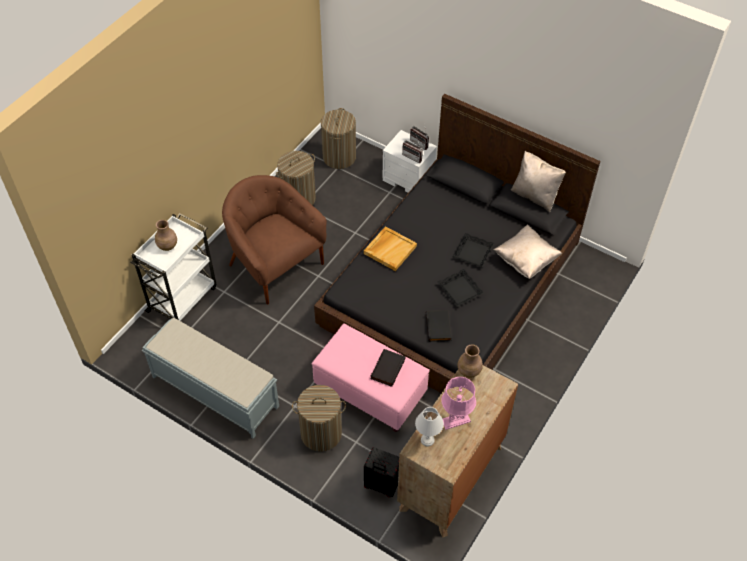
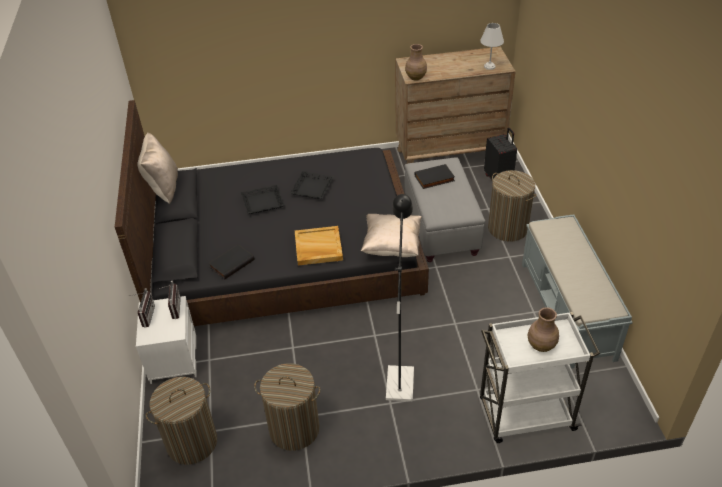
camera: 130 degrees left, 10 degrees down
brown armchair [222,175,327,304] -> black floor lamp [386,194,414,401]
pink ottoman [312,323,430,432] -> grey ottoman [405,158,485,262]
black book [426,310,452,342] -> black book moved to [208,244,255,280]
pink table lamp [441,377,476,430] -> none
beige pillow [493,225,562,279] -> beige pillow moved to [361,214,422,257]

